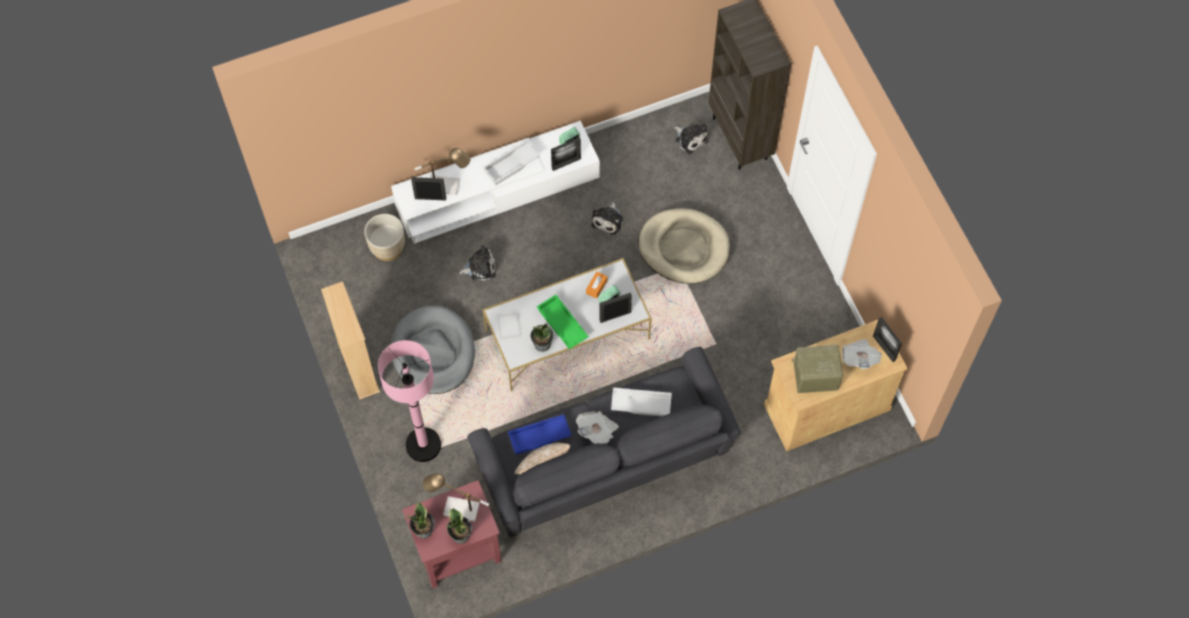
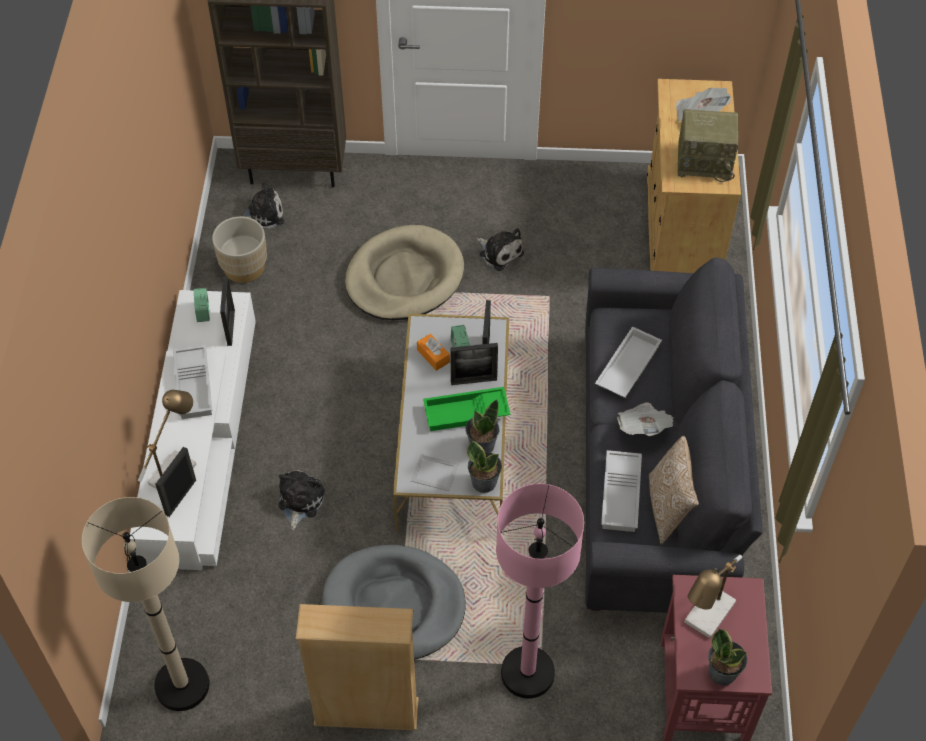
camera: 65 degrees left, 10 degrees down
beige planter [364,214,405,261] -> beige planter moved to [212,216,267,283]
potted plant [447,508,472,544] -> potted plant moved to [467,441,502,493]
blue tray [508,414,572,455] -> white tray [601,450,642,532]
plush toy [591,201,623,235] -> plush toy moved to [477,228,524,271]
radio [792,345,843,393] -> radio turned 105 degrees counterclockwise [678,109,738,182]
picture frame [873,317,902,362] -> picture frame moved to [450,343,498,385]
none -> beige floor lamp [82,497,210,711]

